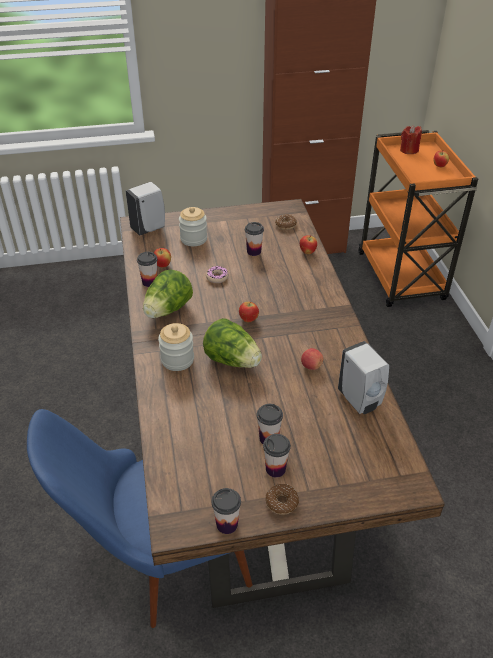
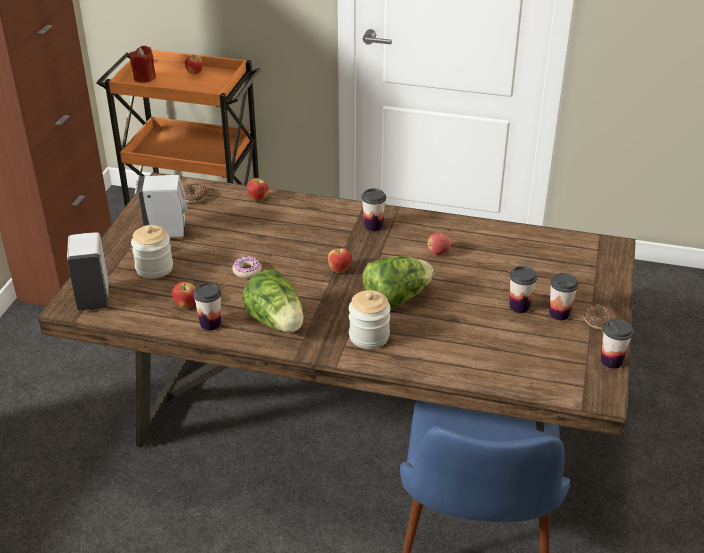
camera: 65 degrees left, 5 degrees down
cup [245,222,264,256] -> cup moved to [362,188,386,231]
white soap dispenser [338,341,389,414] -> white soap dispenser moved to [138,175,187,238]

